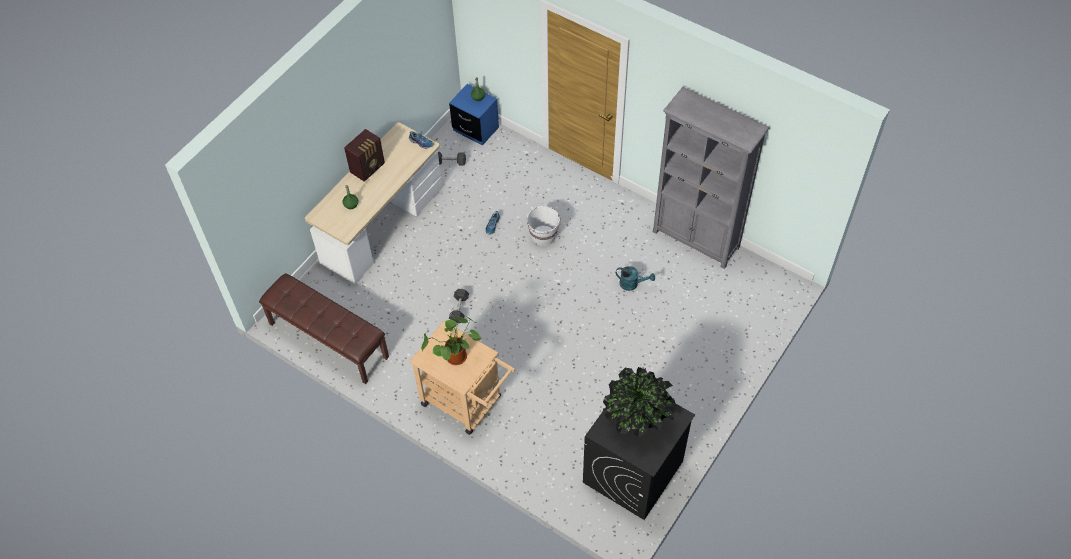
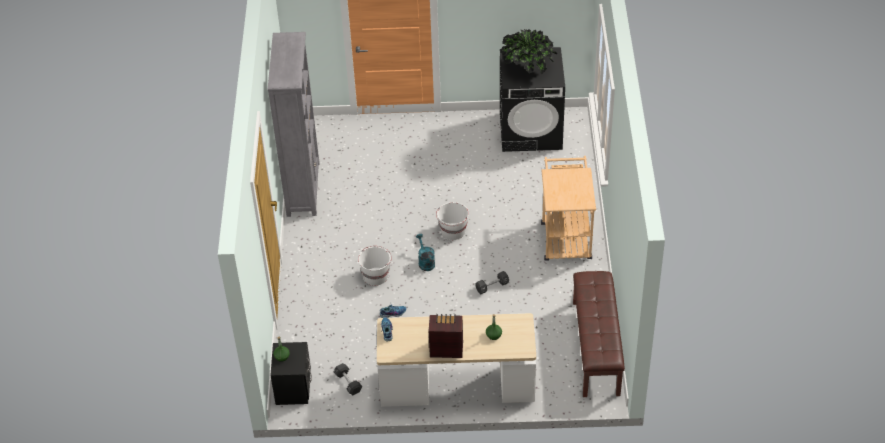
camera: 125 degrees left, 10 degrees down
potted plant [421,317,482,365] -> none
blue nightstand [449,84,499,146] -> black nightstand [270,342,312,405]
turquoise watering can [616,266,655,291] -> turquoise watering can moved to [416,234,435,271]
none -> white bucket [436,202,469,240]

